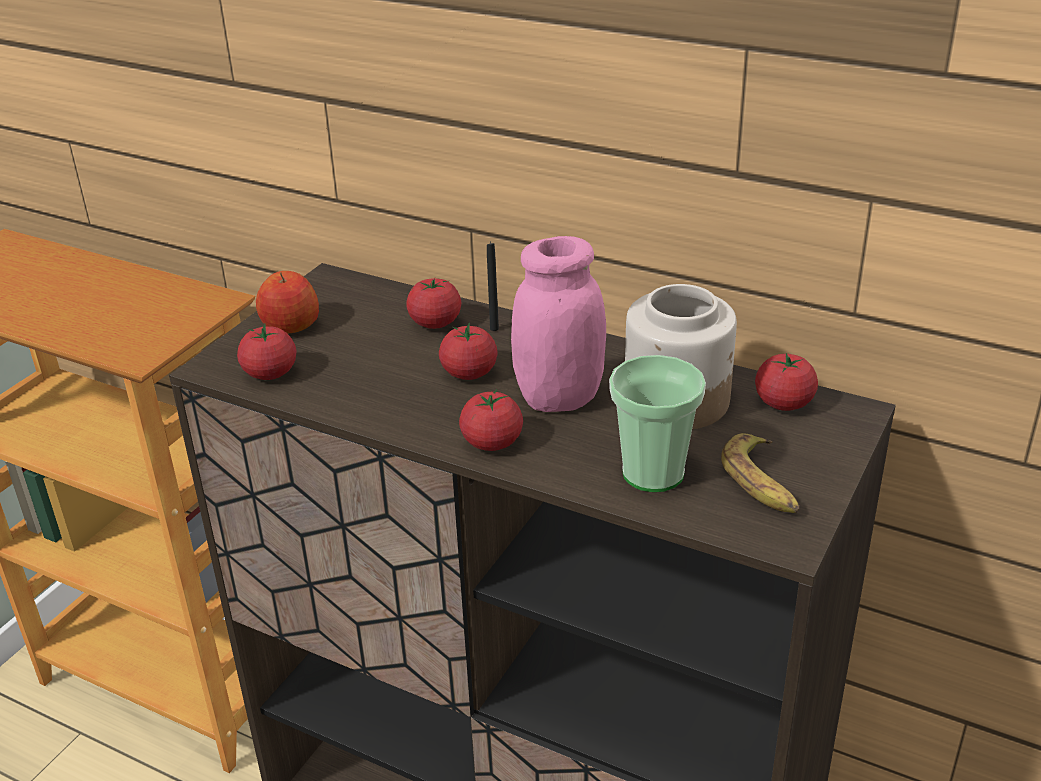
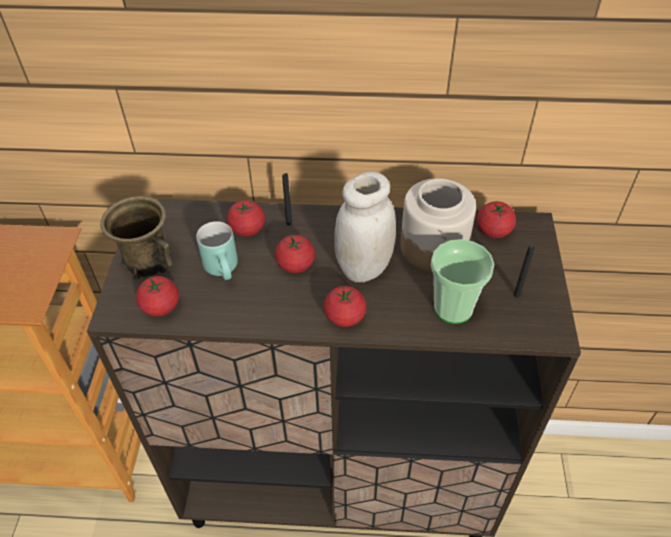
camera: 25 degrees left, 15 degrees up
apple [256,271,319,333] -> brown mug [100,196,173,280]
pink jar [511,236,606,412] -> white jar [334,172,396,283]
banana [721,433,800,513] -> black candle [514,246,535,298]
none -> turquoise mug [196,221,238,280]

